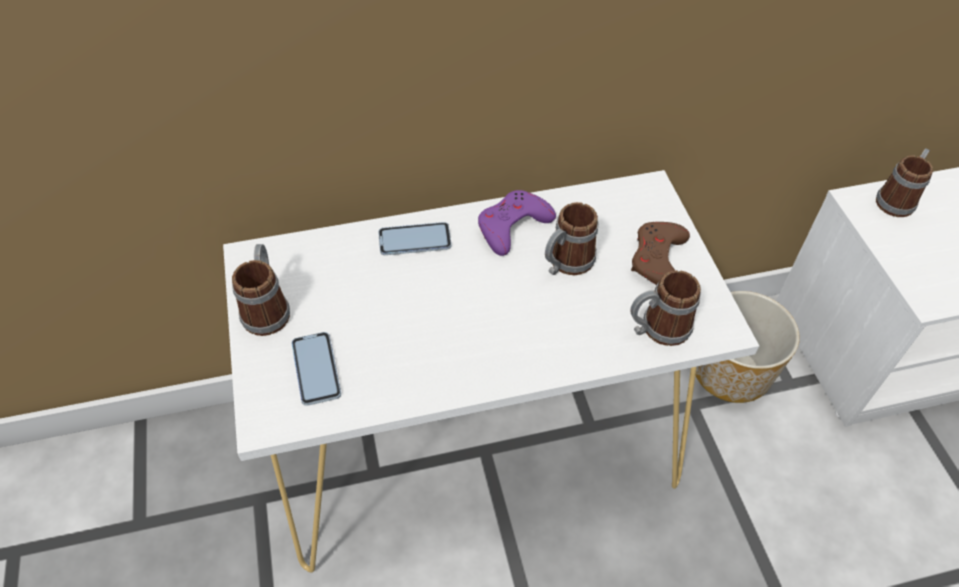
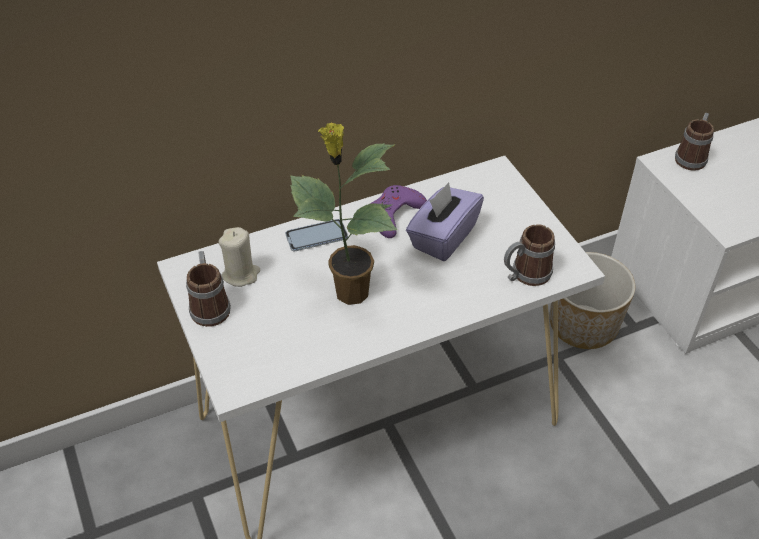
camera: 10 degrees left, 5 degrees down
phone [292,332,341,406] -> none
mug [545,202,598,275] -> purple tissue box [406,182,484,261]
brown game controller [631,222,690,285] -> none
none -> beige candle [219,227,260,287]
none -> potted plant [290,123,397,305]

